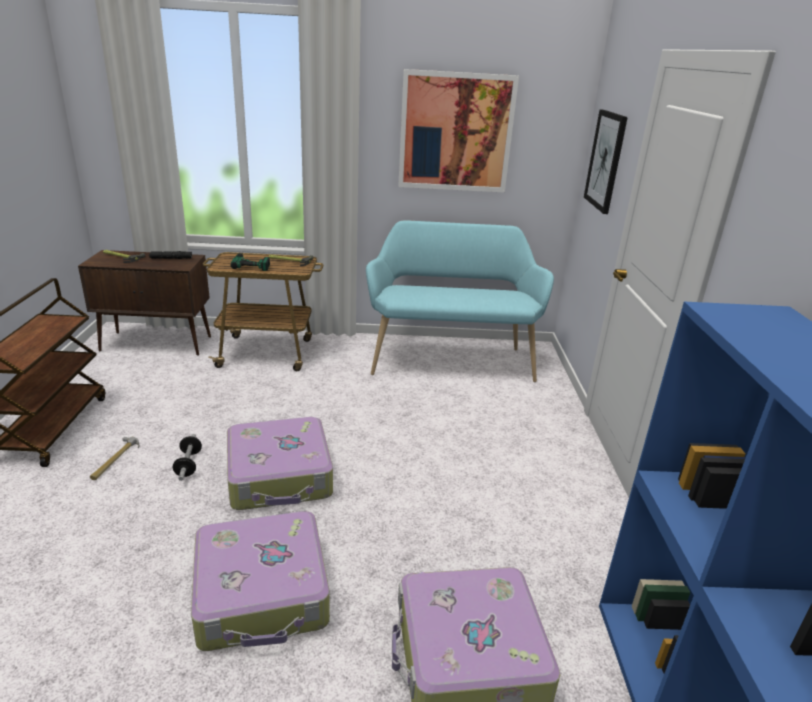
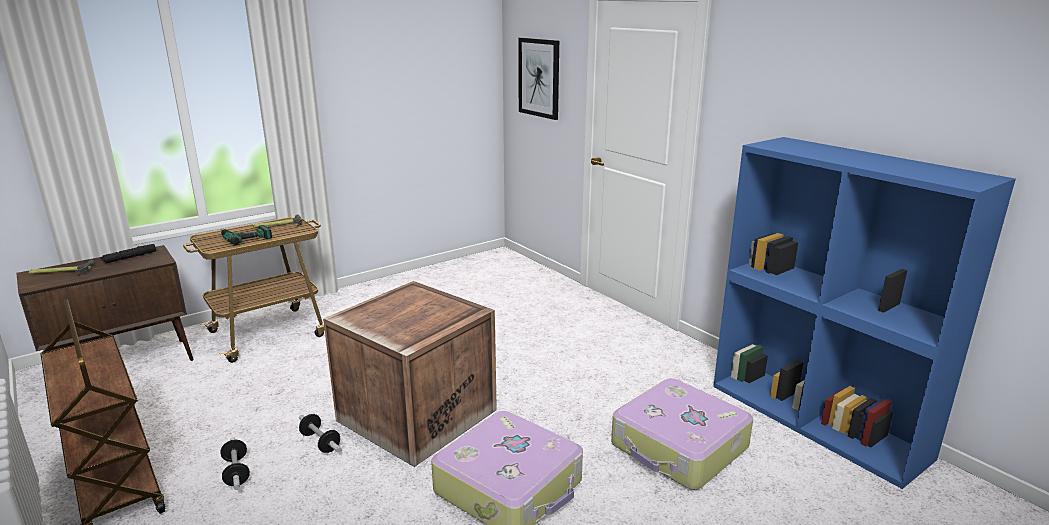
camera: 35 degrees left, 5 degrees down
hammer [90,437,139,480] -> dumbbell [220,437,250,490]
suitcase [227,417,333,510] -> crate [323,281,497,467]
turquoise bench [366,220,554,382] -> none
picture [398,69,519,193] -> none

